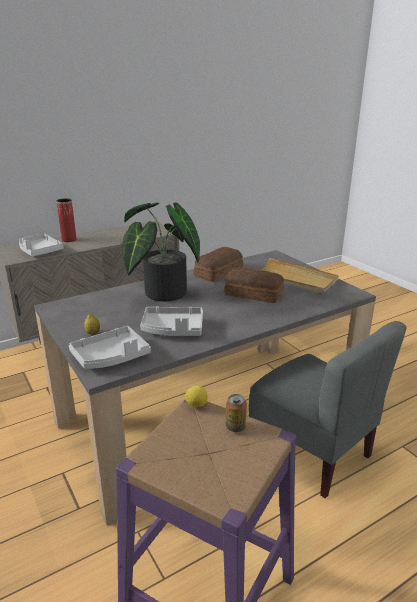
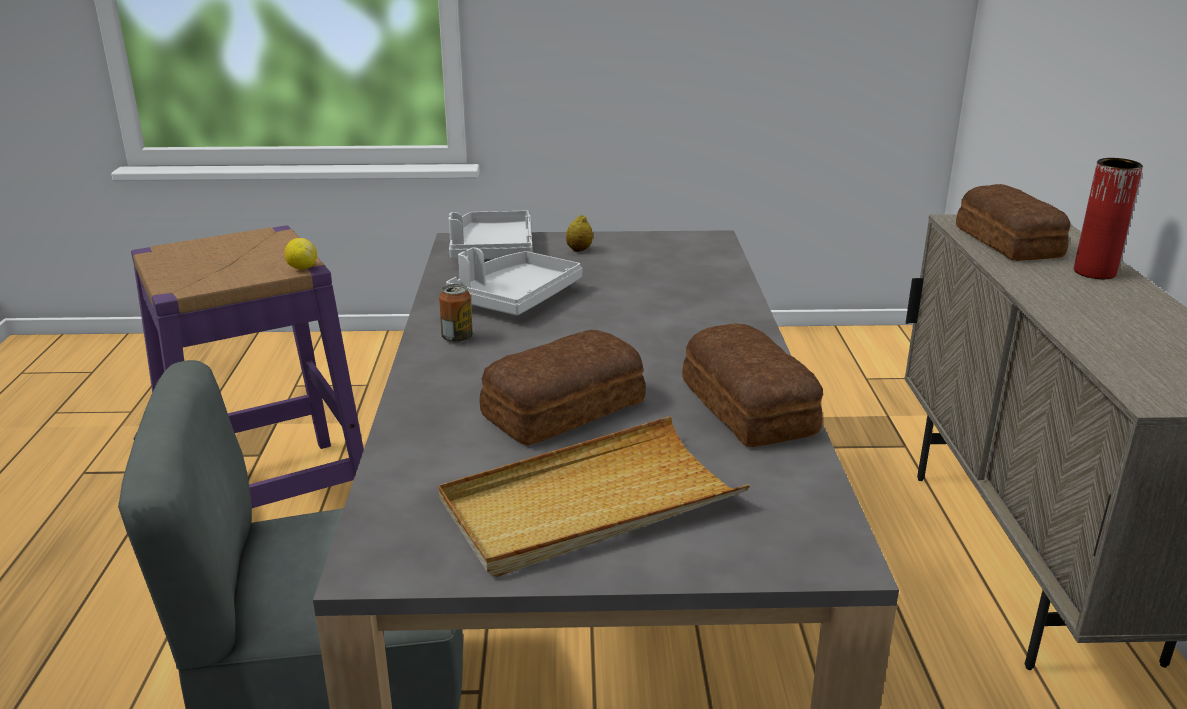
camera: 120 degrees right, 0 degrees up
grey tray [19,233,63,256] -> bread [956,184,1071,261]
potted plant [122,202,200,301] -> none
can [226,394,247,432] -> can moved to [439,284,473,343]

